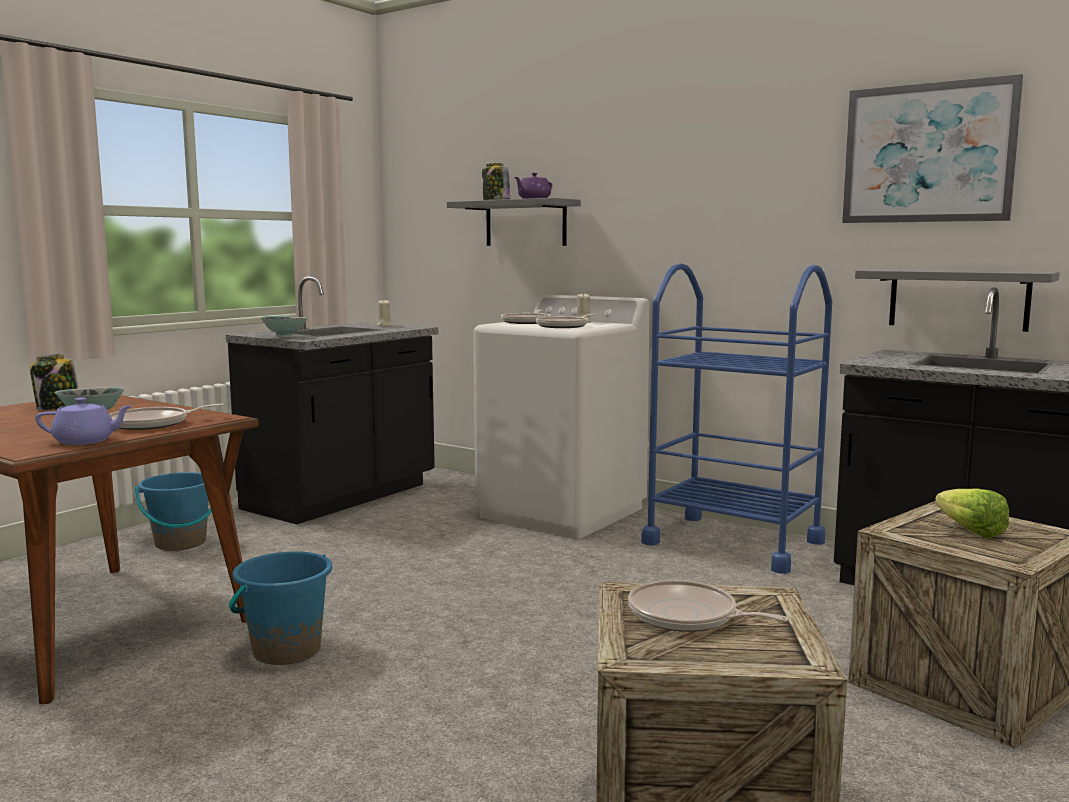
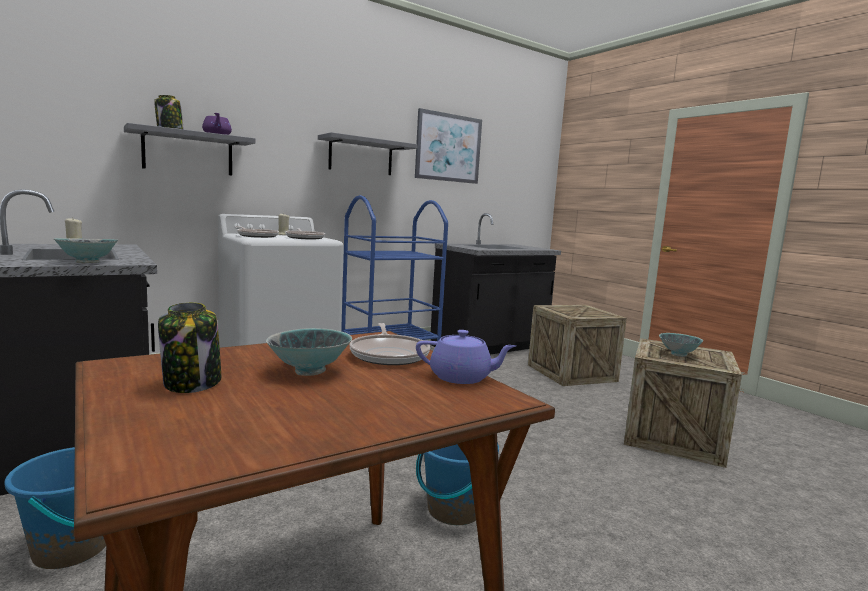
camera: 70 degrees left, 0 degrees up
purple teapot [35,398,133,445] -> purple teapot turned 90 degrees clockwise [416,330,516,384]
frying pan [628,580,789,632] -> bowl [659,333,703,357]
grey shelf [855,269,1060,332] -> grey shelf moved to [318,132,418,175]
lettuce [935,488,1009,538] -> none

